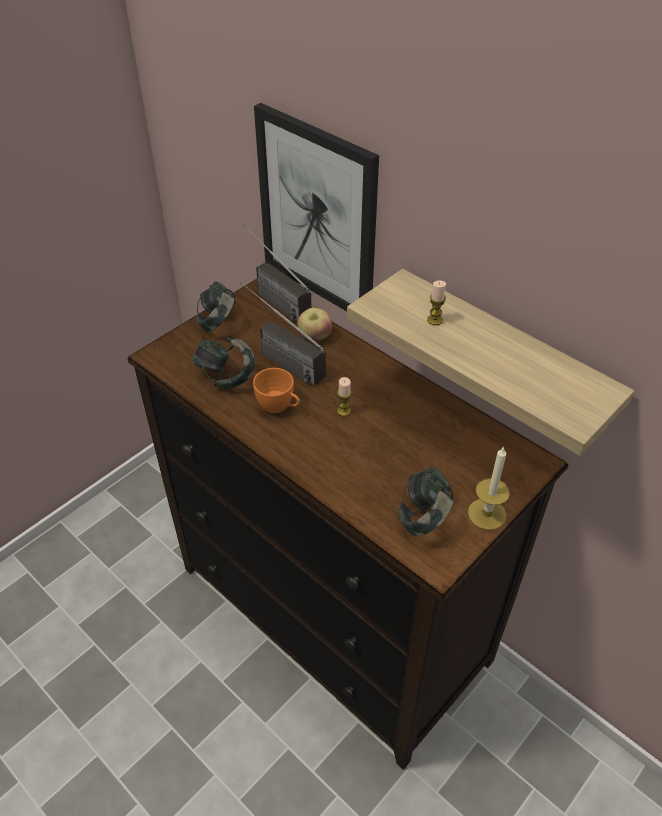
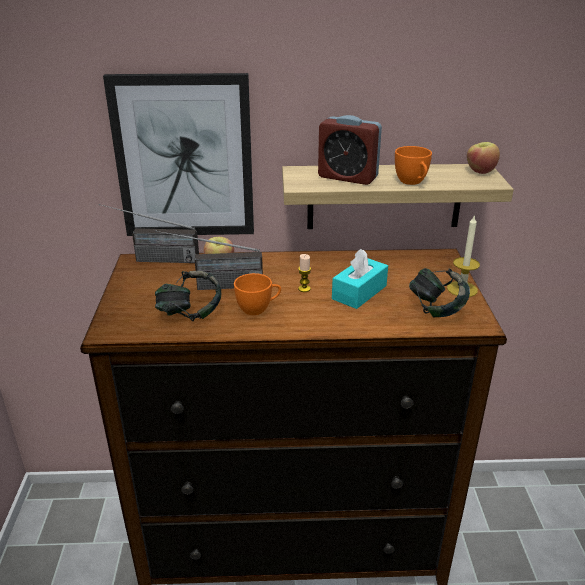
camera: 45 degrees left, 15 degrees down
headphones [196,282,236,332] -> none
candle [427,280,446,325] -> alarm clock [318,115,382,185]
none -> turquoise tissue box [332,249,388,309]
none -> orange cup [395,146,432,185]
none -> apple [467,142,500,174]

